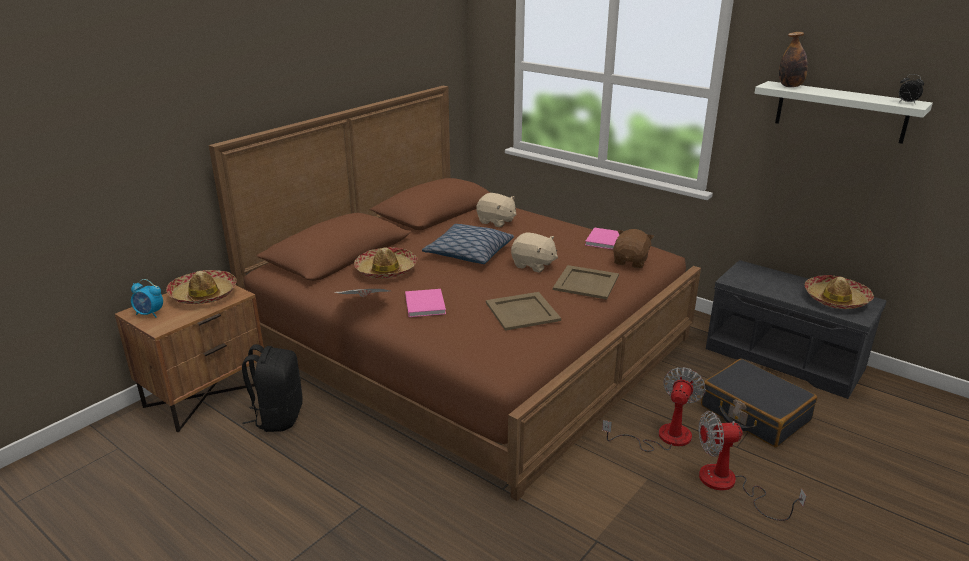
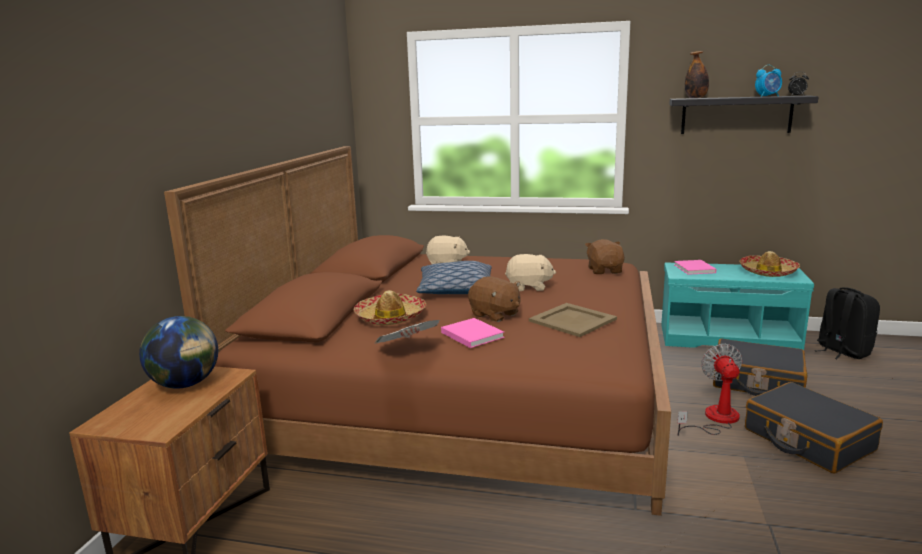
camera: 25 degrees left, 10 degrees down
alarm clock [131,279,163,317] -> alarm clock moved to [755,65,782,97]
hat [166,270,237,304] -> globe [139,316,218,389]
black backpack [242,344,303,432] -> black backpack moved to [814,287,880,359]
beige tray [553,265,619,300] -> none
pink book [585,227,619,250] -> pink book moved to [674,260,716,275]
fan [699,411,806,521] -> black suitcase [745,382,883,473]
grey bench [706,260,886,399] -> turquoise bench [661,262,814,350]
white shelf [755,81,933,144] -> black shelf [669,96,819,134]
none -> brown plush toy [468,276,521,322]

